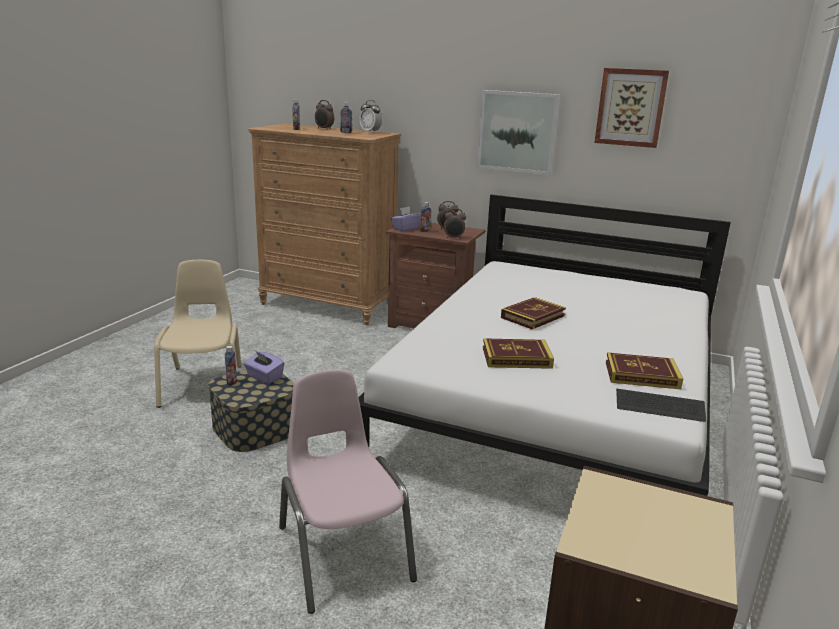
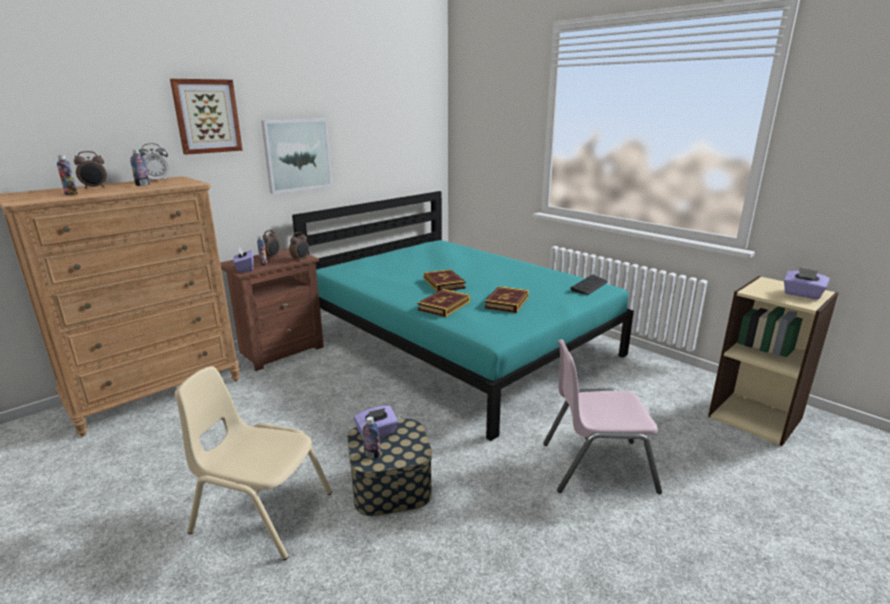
camera: 65 degrees left, 0 degrees up
white bed [358,195,731,496] -> turquoise bed [292,191,634,441]
picture [594,68,669,148] -> picture moved to [170,79,243,155]
book [606,352,683,389] -> book moved to [417,289,470,317]
none -> purple tissue box [784,268,830,299]

